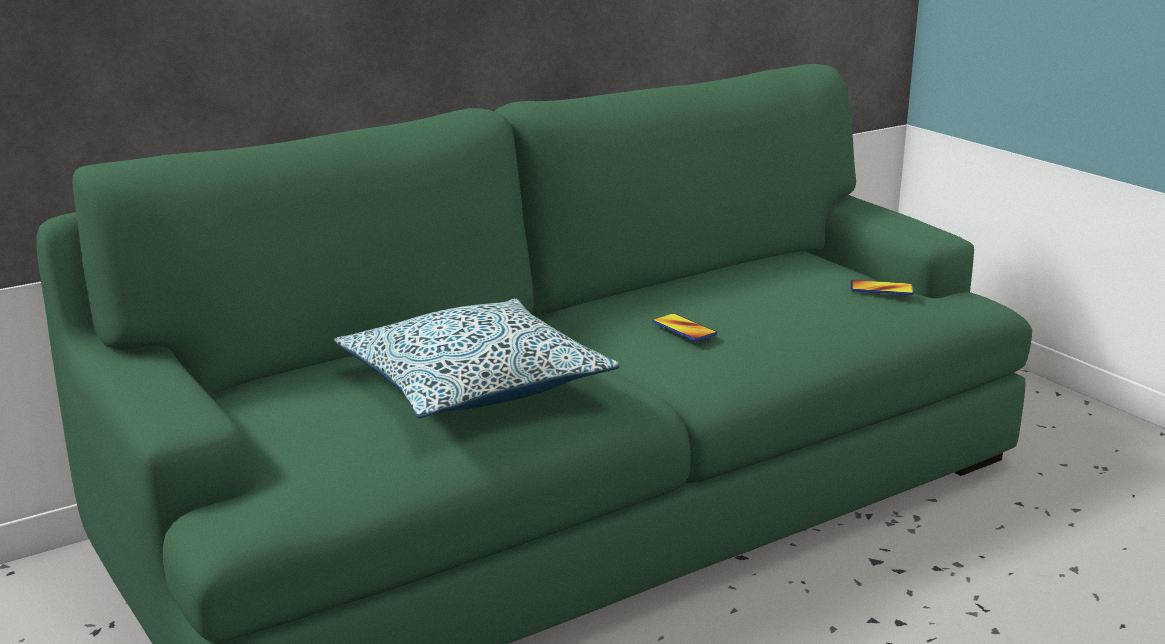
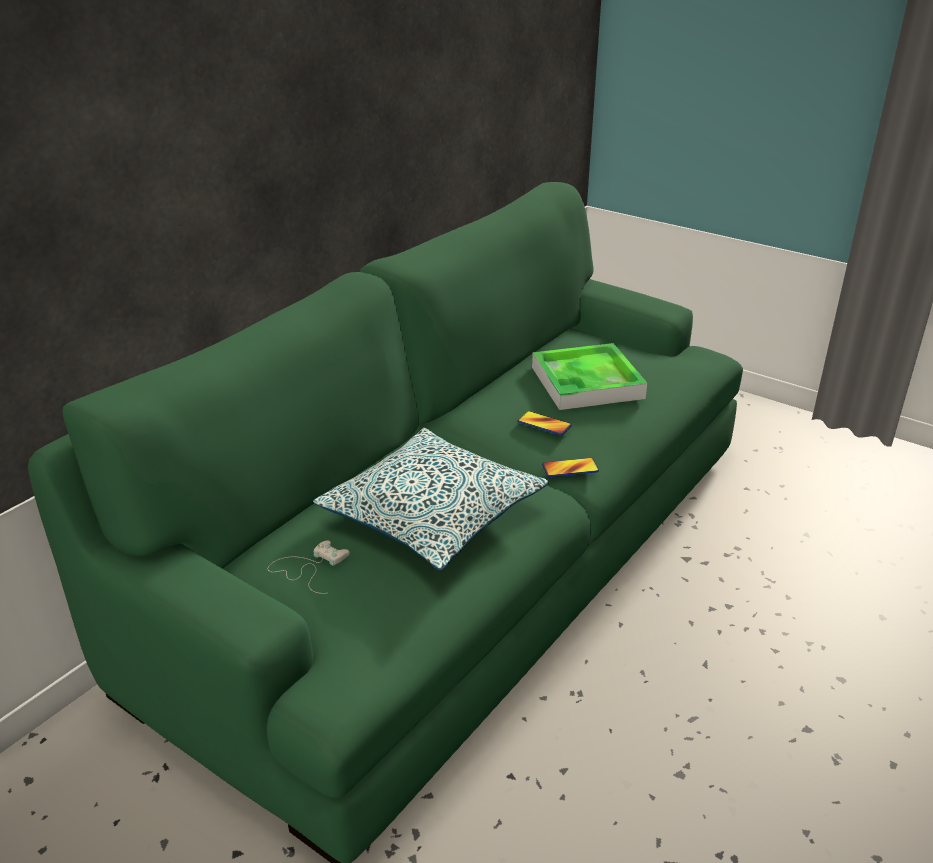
camera: 20 degrees left, 10 degrees up
phone [850,280,914,295] -> phone moved to [542,458,599,477]
none -> white game controller [267,541,350,594]
none -> tray [532,343,647,410]

